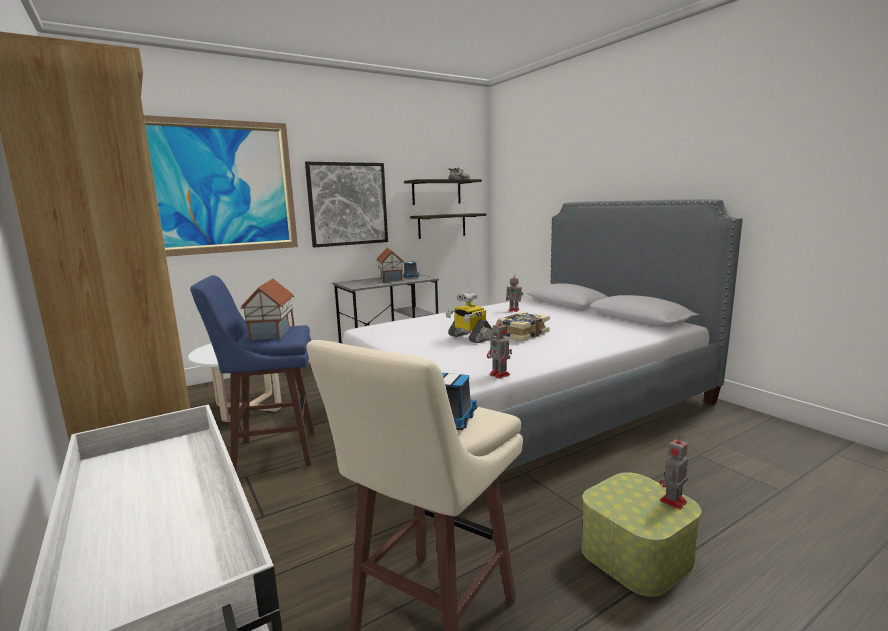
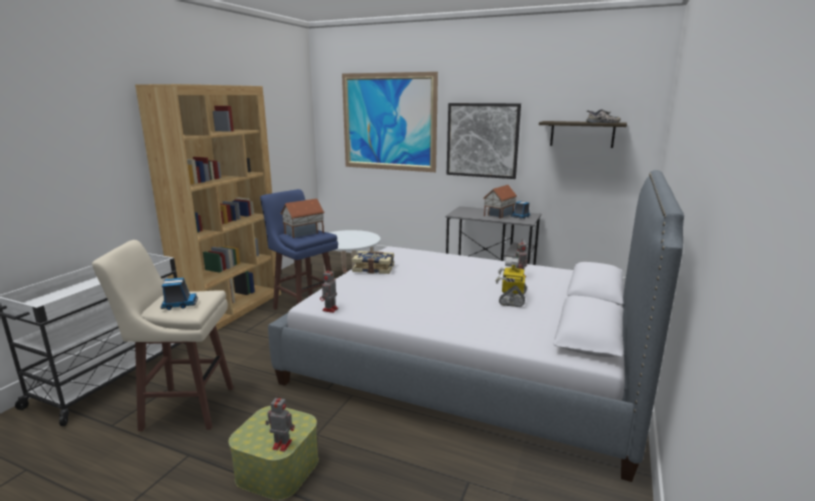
camera: 55 degrees right, 5 degrees up
shelf [410,213,486,239] -> none
toy robot [446,292,493,343] -> toy robot moved to [496,257,527,307]
book [496,312,550,341] -> book moved to [352,251,394,274]

